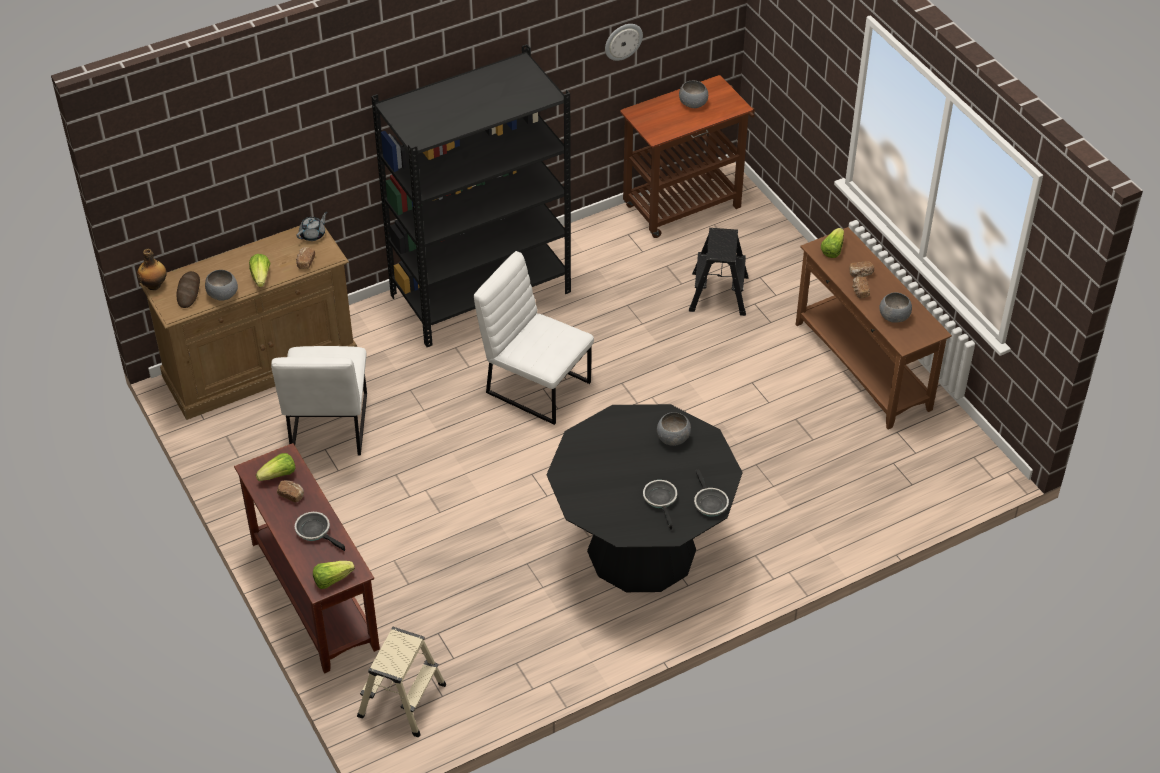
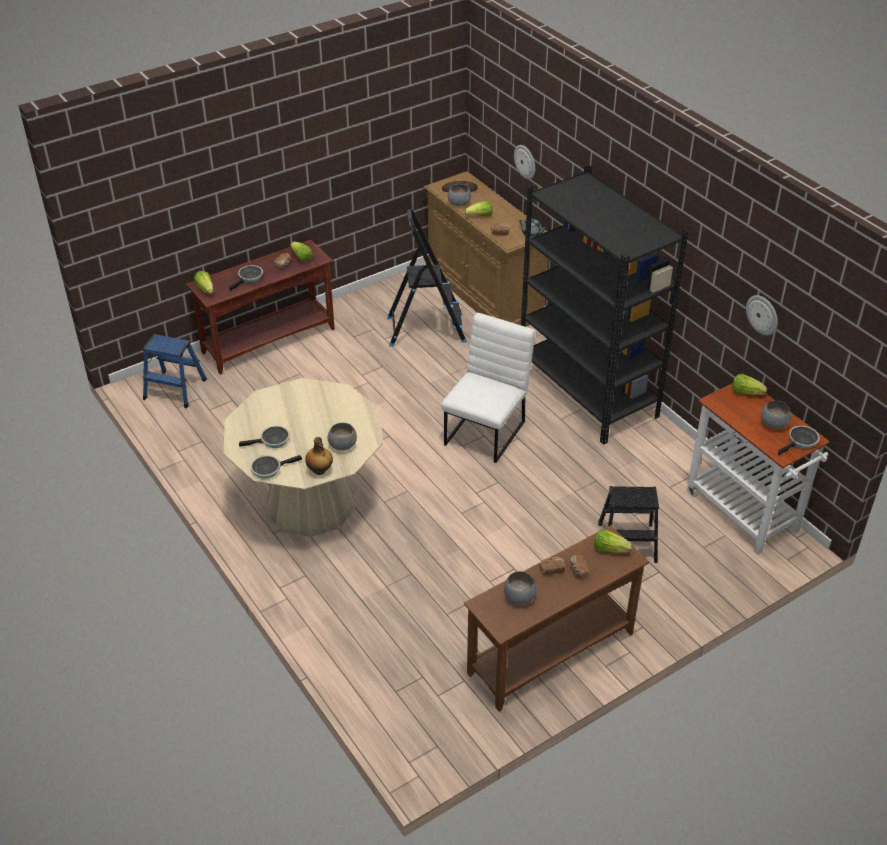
camera: 85 degrees right, 5 degrees down
bottle [137,249,167,290] -> bottle moved to [305,437,333,475]
white chair [271,346,367,455] -> black step ladder [387,208,467,346]
beige step ladder [357,627,446,737] -> blue step ladder [143,334,207,408]
black dining table [547,404,743,592] -> beige dining table [223,378,383,537]
brown cart [620,75,755,238] -> white cart [687,383,829,555]
none -> wall clock [514,145,535,179]
none -> lettuce [732,374,767,395]
none -> frying pan [778,426,820,455]

